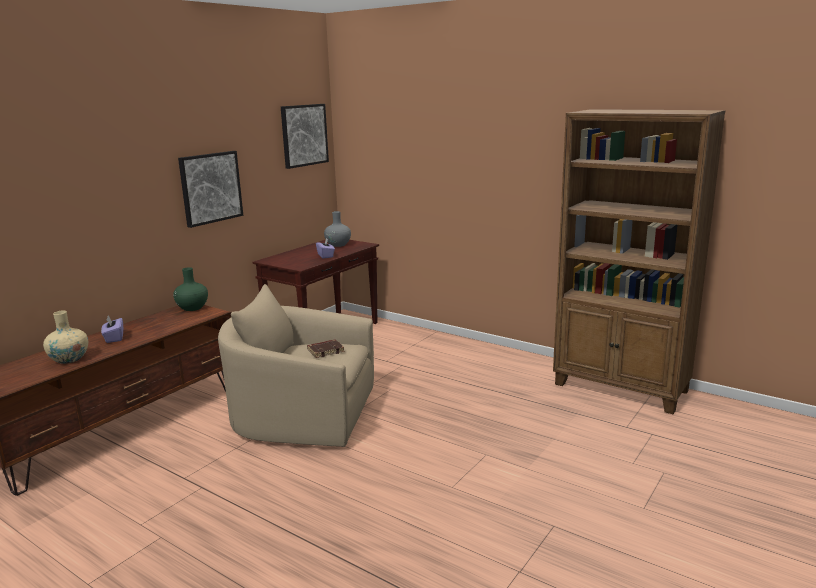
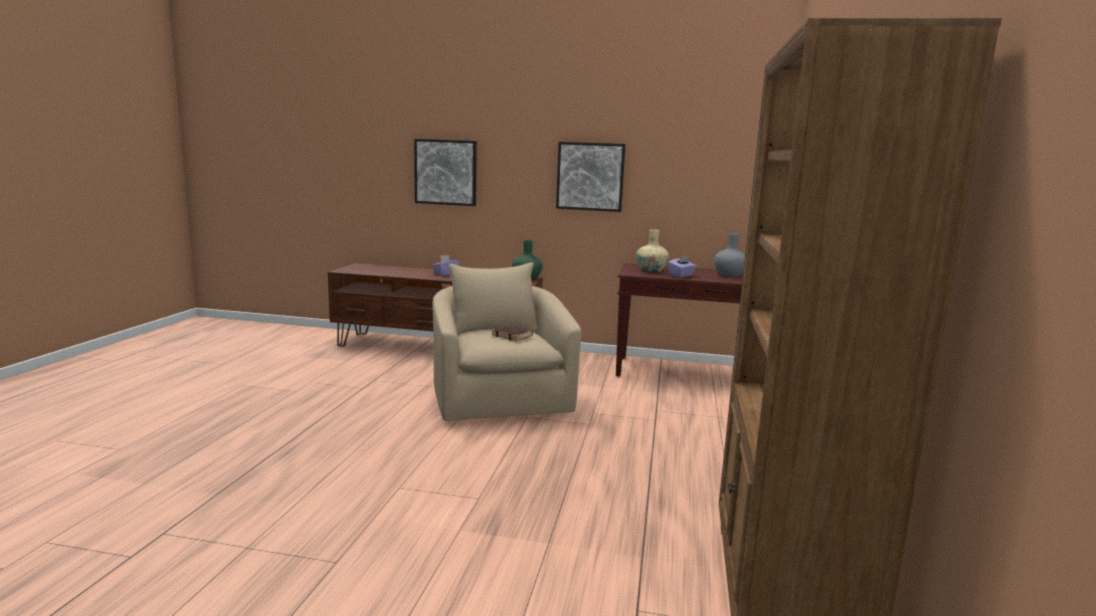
camera: 65 degrees right, 5 degrees down
beige vase [43,310,88,364] -> beige vase moved to [636,229,669,272]
picture [281,104,329,169] -> picture moved to [414,139,477,206]

